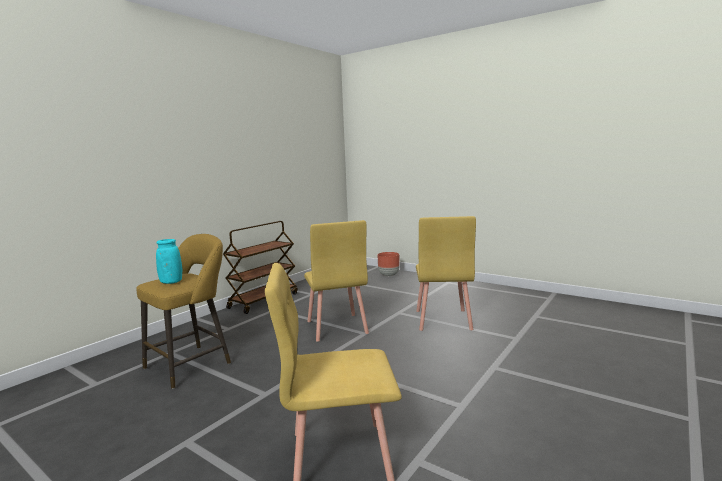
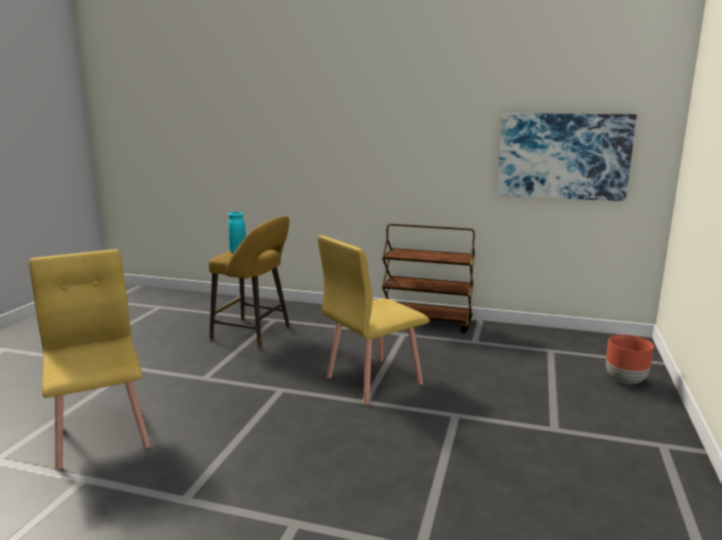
camera: 70 degrees right, 5 degrees up
yellow chair [416,216,476,331] -> none
none -> picture [497,113,637,201]

